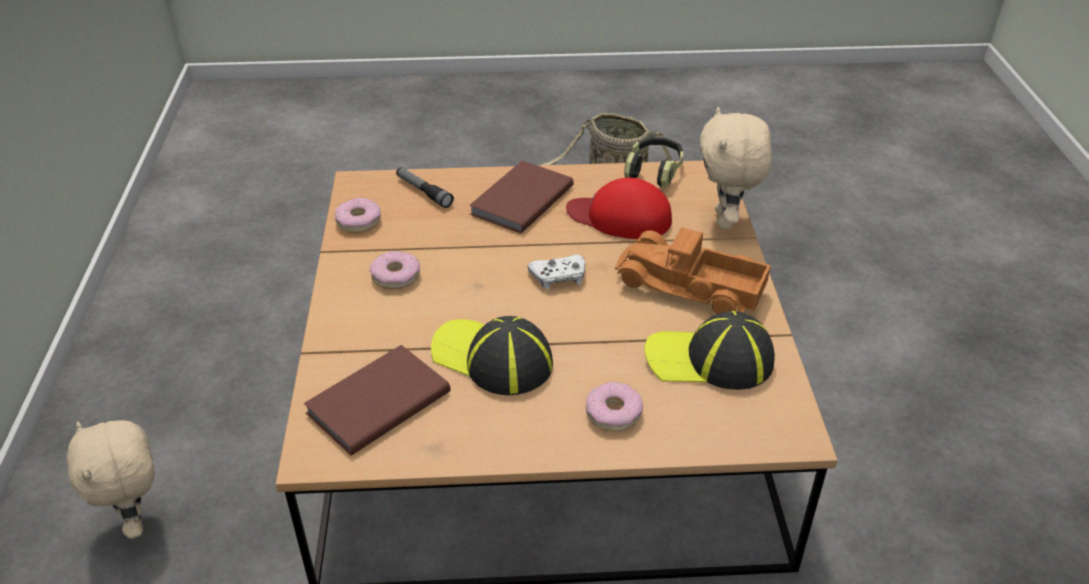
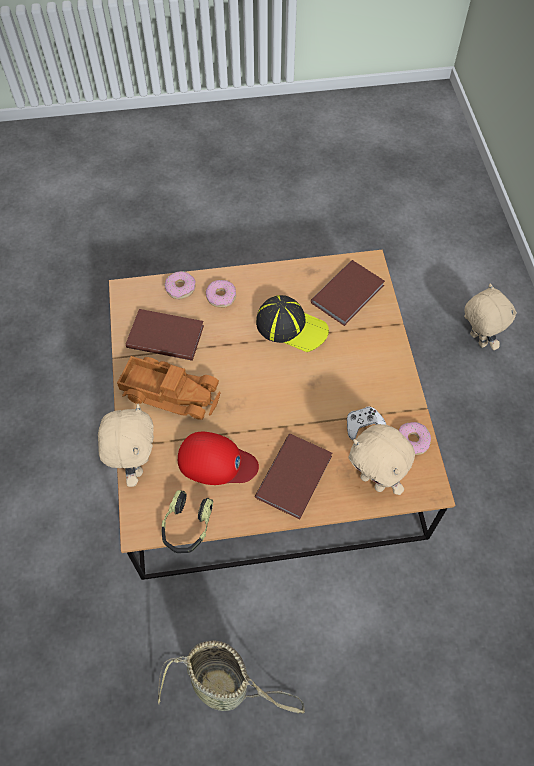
camera: 175 degrees right, 20 degrees up
donut [370,251,420,289] -> donut moved to [165,271,196,299]
flashlight [396,167,454,208] -> beige plush toy [348,424,415,495]
white game controller [528,255,585,290] -> white game controller moved to [347,406,386,440]
cap [644,311,775,390] -> brown book [126,309,204,361]

